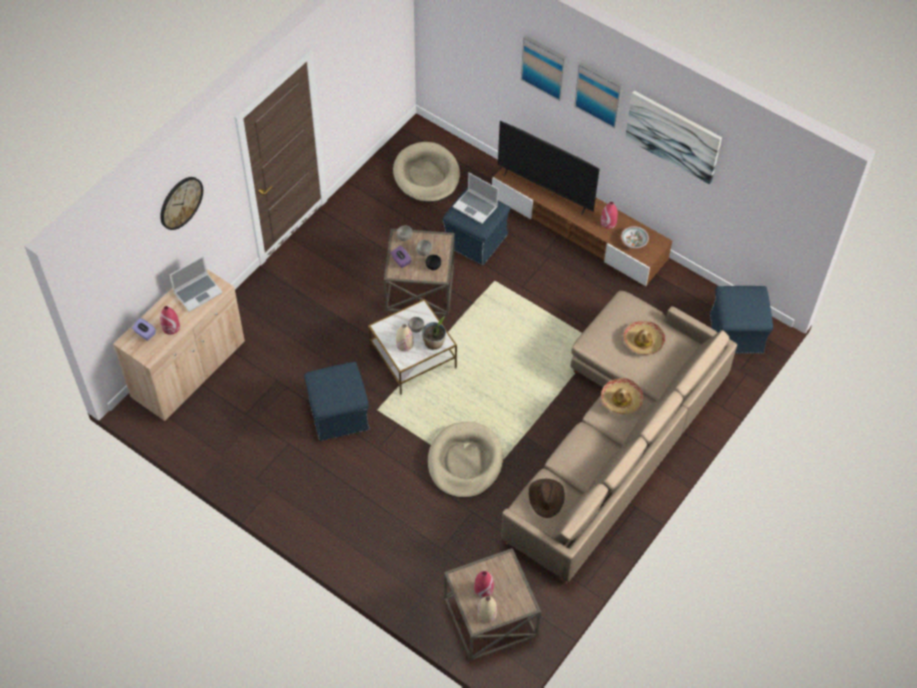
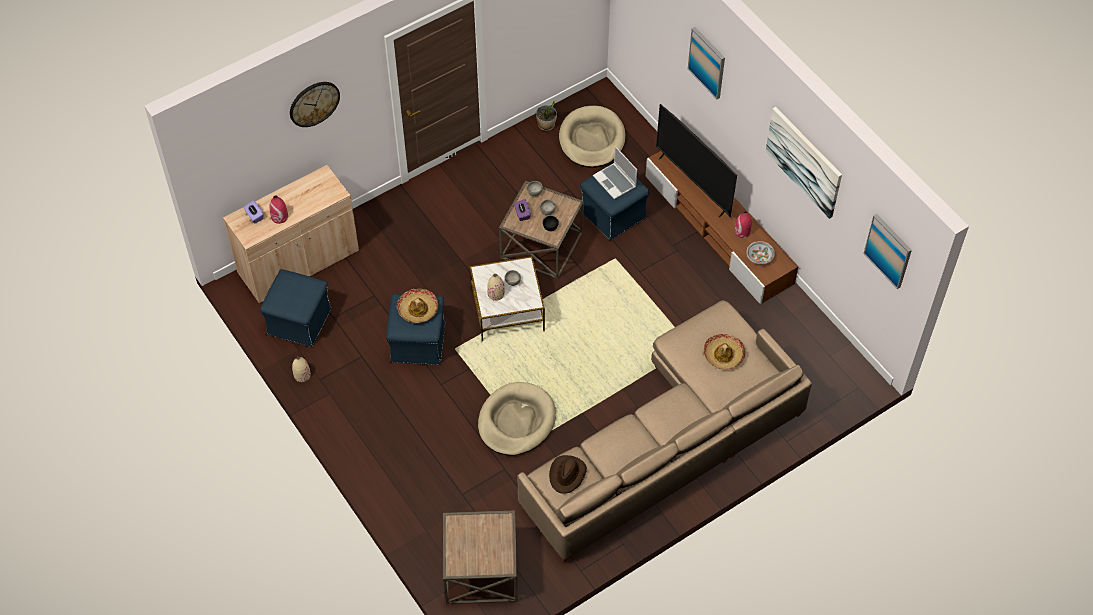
camera: 20 degrees right, 0 degrees up
laptop [170,256,223,312] -> none
potted plant [422,316,446,350] -> potted plant moved to [536,100,557,131]
red vase [474,571,494,598] -> none
beige vase [477,596,497,623] -> beige vase moved to [292,356,311,382]
picture [574,62,623,129] -> picture moved to [863,214,912,289]
hat [601,378,643,415] -> hat moved to [397,289,438,323]
blue ottoman [710,286,773,354] -> blue ottoman moved to [260,269,332,347]

